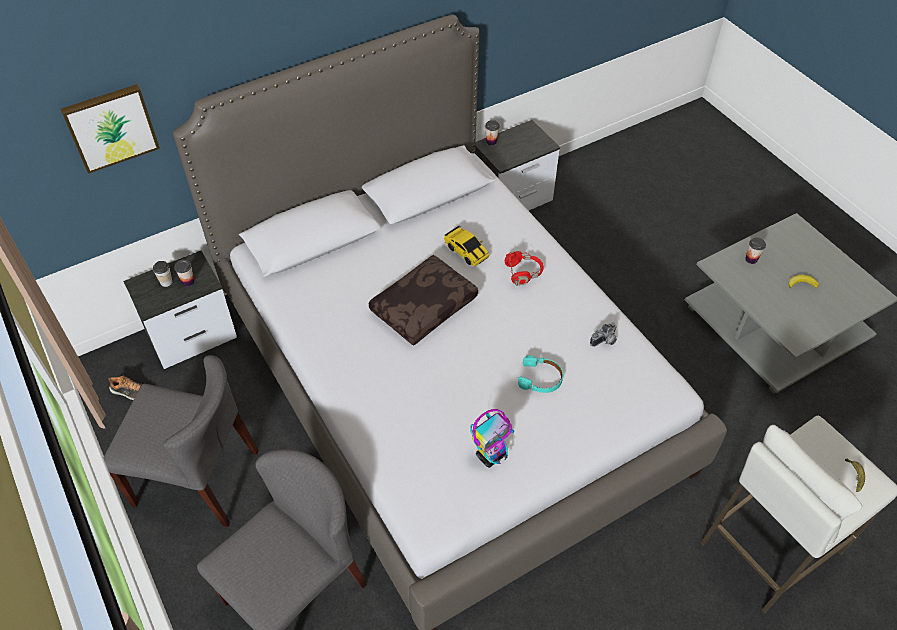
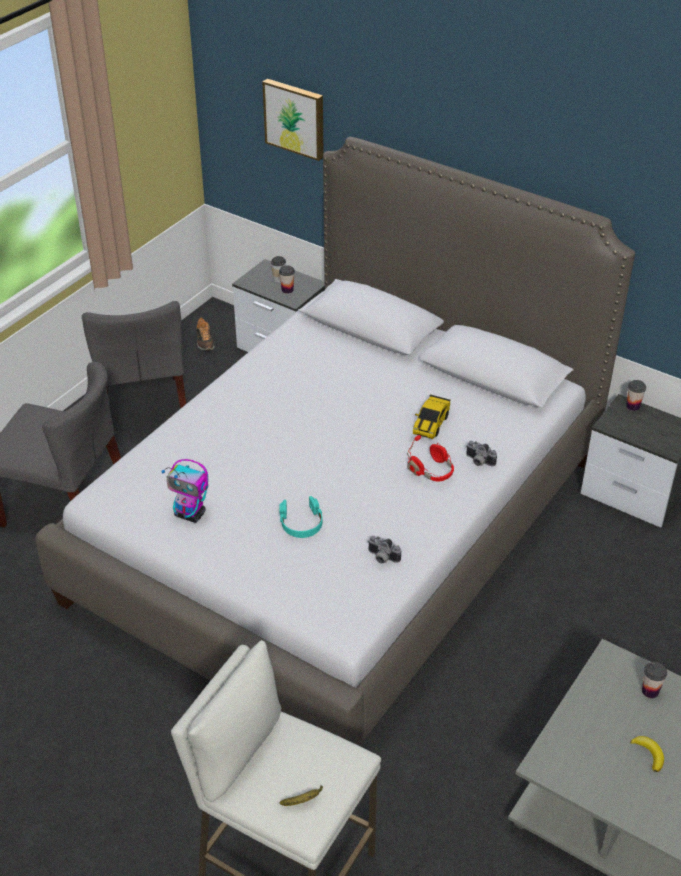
camera: 65 degrees right, 10 degrees down
brown pillow [369,255,478,346] -> none
none -> camera [466,441,497,466]

